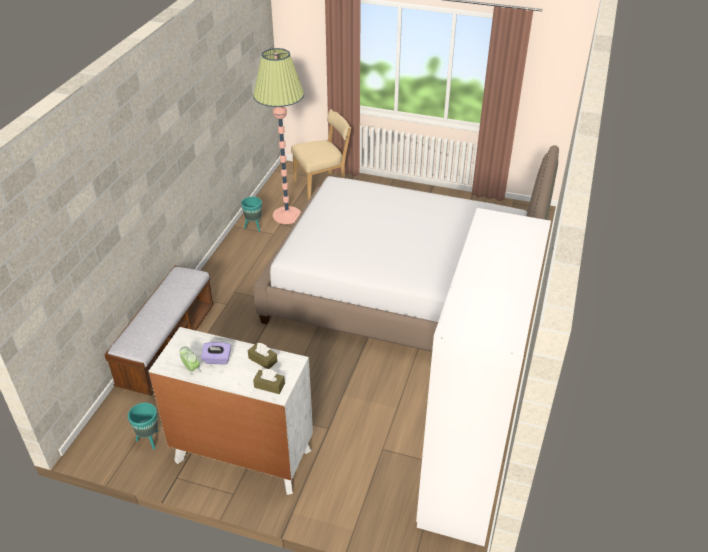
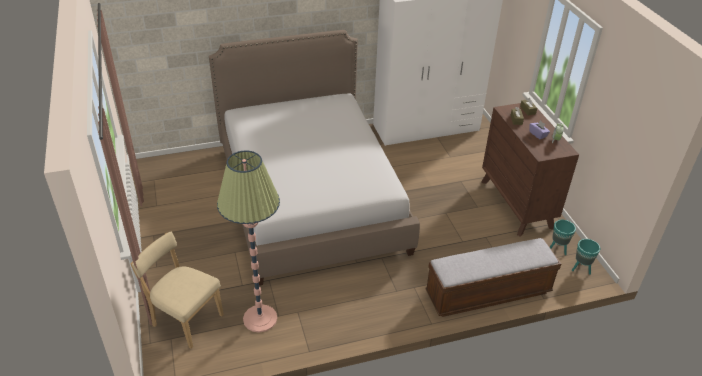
camera: 125 degrees left, 0 degrees up
white dresser [149,327,313,495] -> brown dresser [481,103,579,237]
turquoise planter [241,196,262,232] -> turquoise planter moved to [572,239,600,275]

